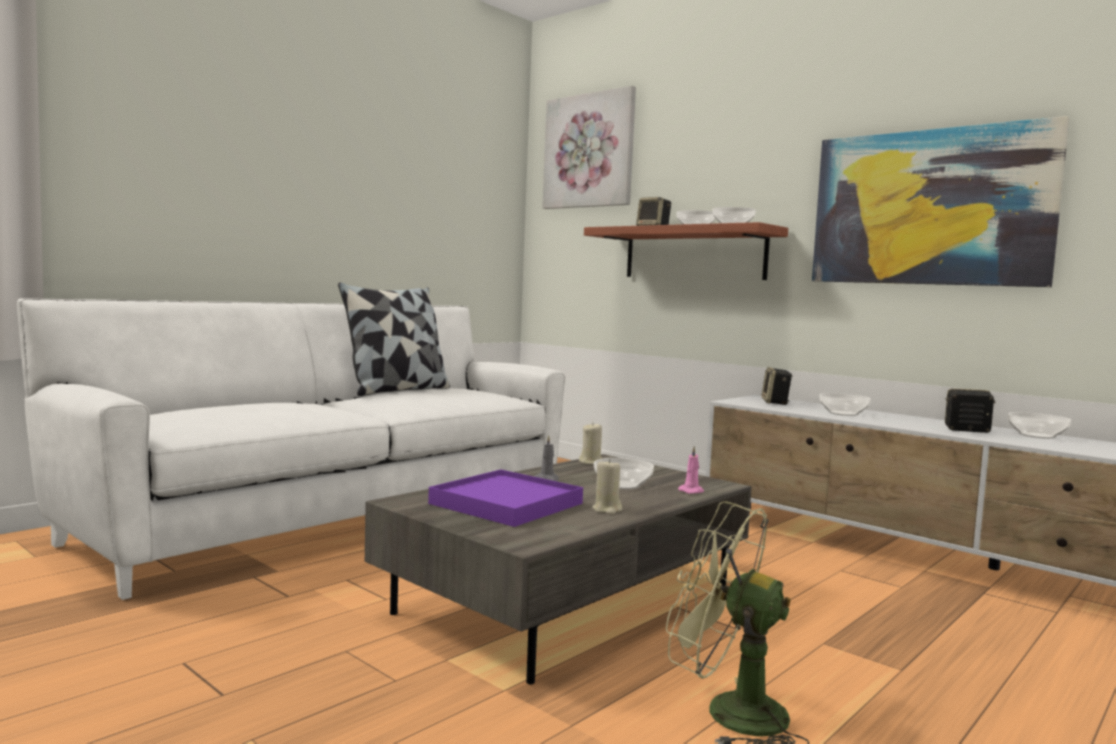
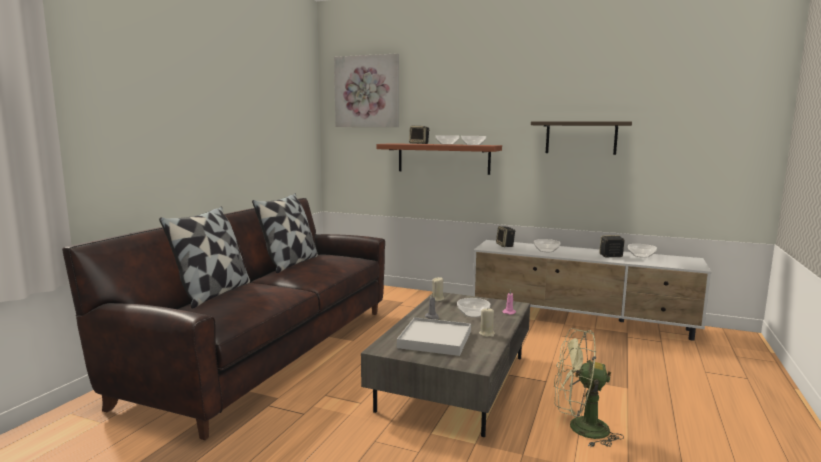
camera: 20 degrees left, 5 degrees up
white sofa [17,298,565,600] -> brown sofa [62,198,385,440]
purple tray [428,469,583,527] -> white tray [397,317,471,356]
picture [812,116,1069,287] -> shelf [531,121,632,155]
none -> pillow [159,206,250,309]

